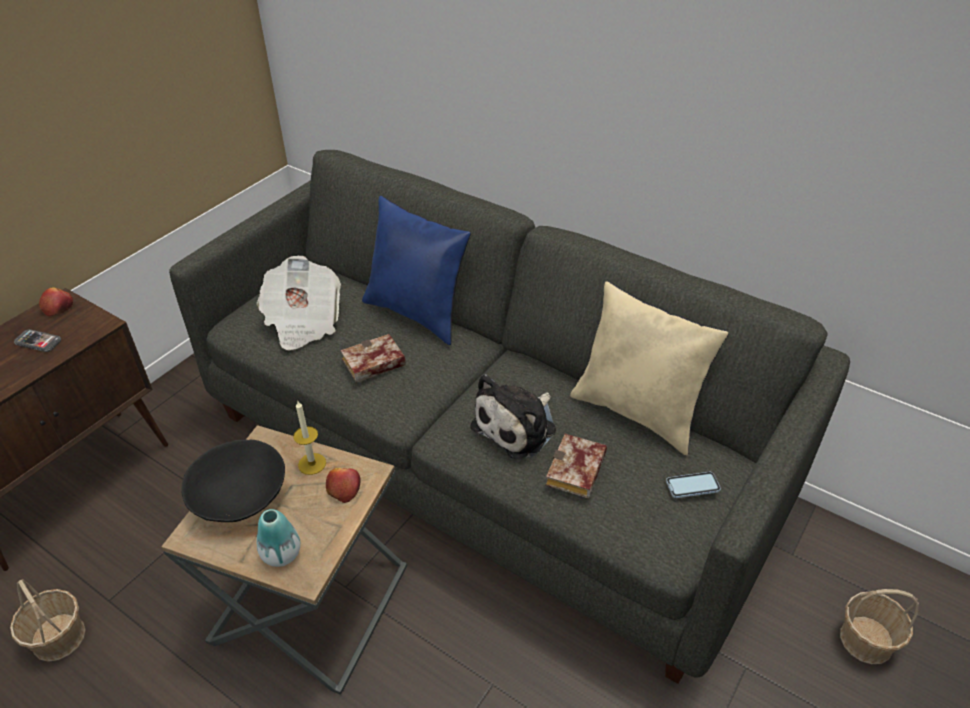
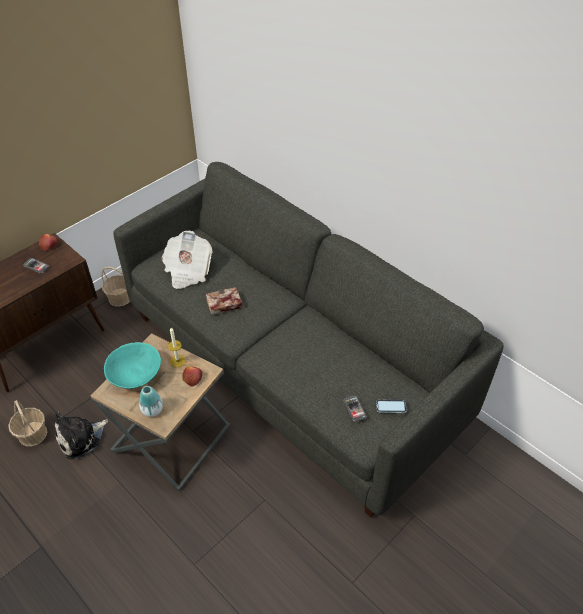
camera: 10 degrees right, 5 degrees up
black bowl [181,440,285,522] -> turquoise bowl [104,342,161,389]
blue pillow [362,196,471,345] -> none
plush toy [470,374,556,459] -> plush toy moved to [55,412,108,459]
book [546,434,607,499] -> none
beige pillow [570,281,729,455] -> none
basket [840,589,919,664] -> basket moved to [101,267,130,307]
none -> phone [343,395,367,422]

